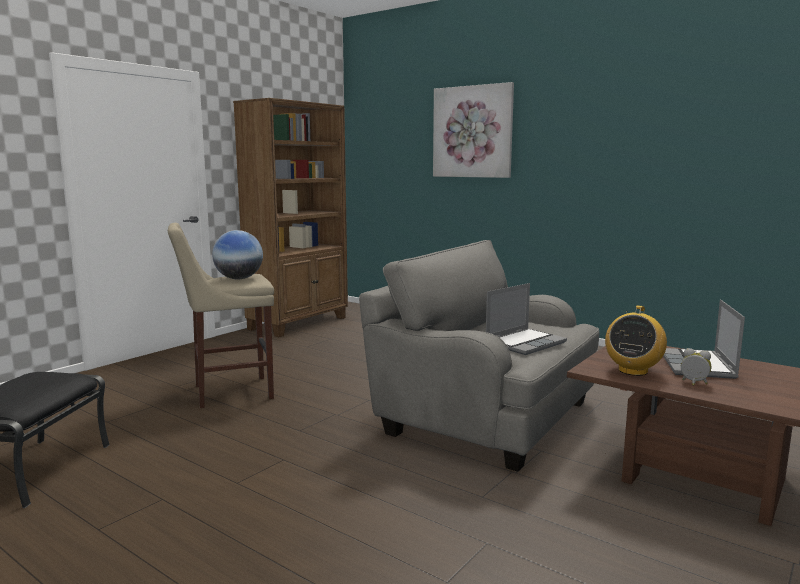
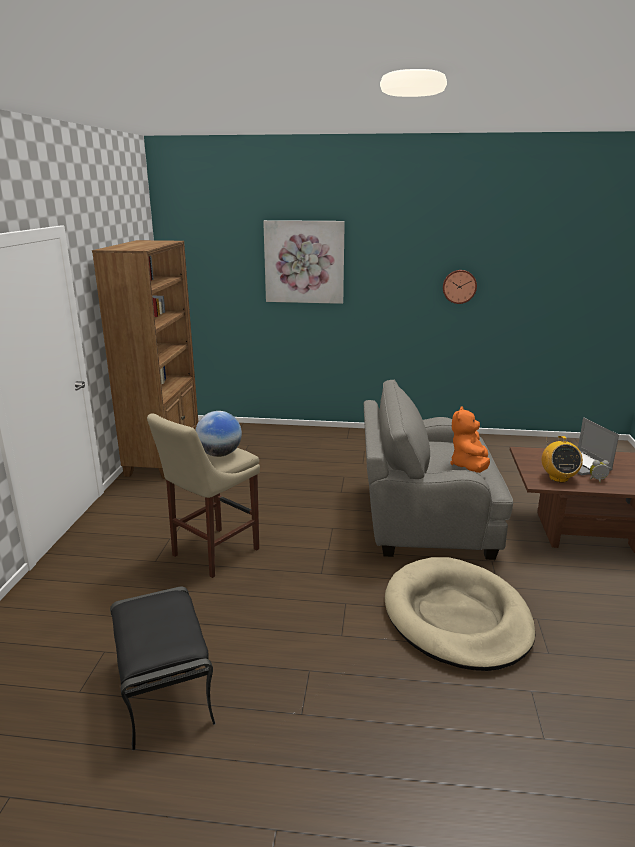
camera: 30 degrees left, 10 degrees up
laptop [486,283,567,355] -> orange plush toy [450,406,490,473]
none -> beige dog bed [385,557,536,671]
none -> wall clock [443,270,477,304]

